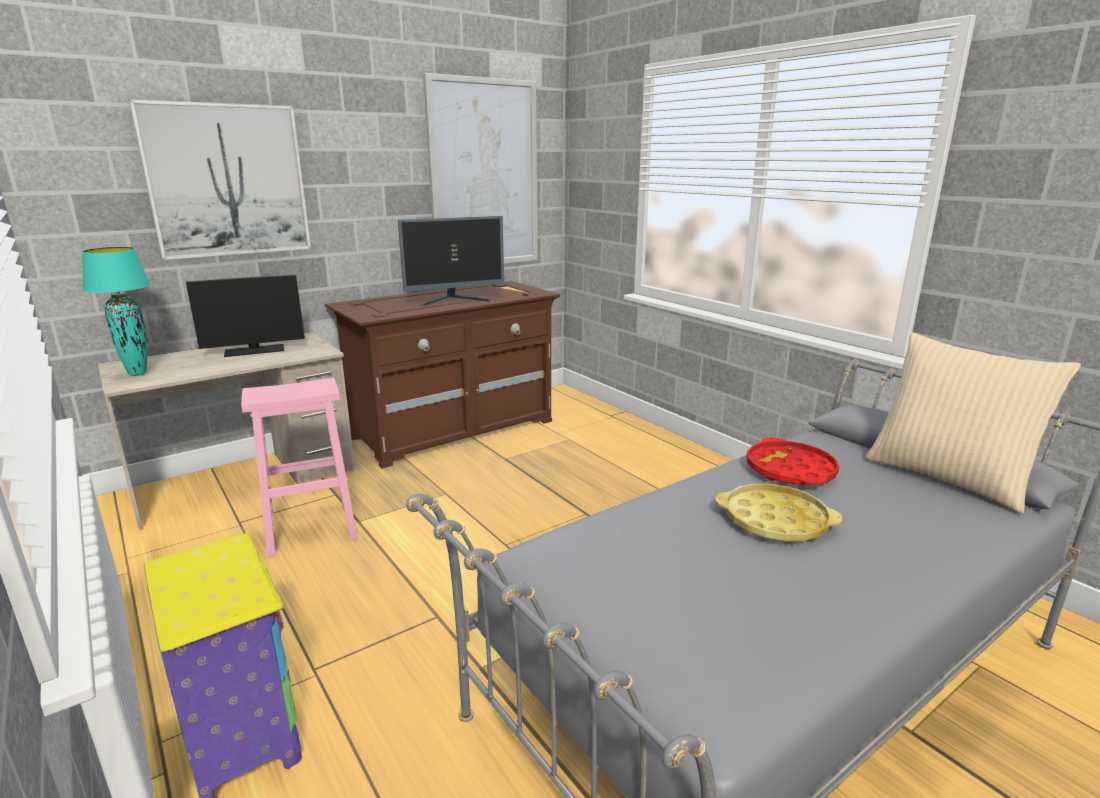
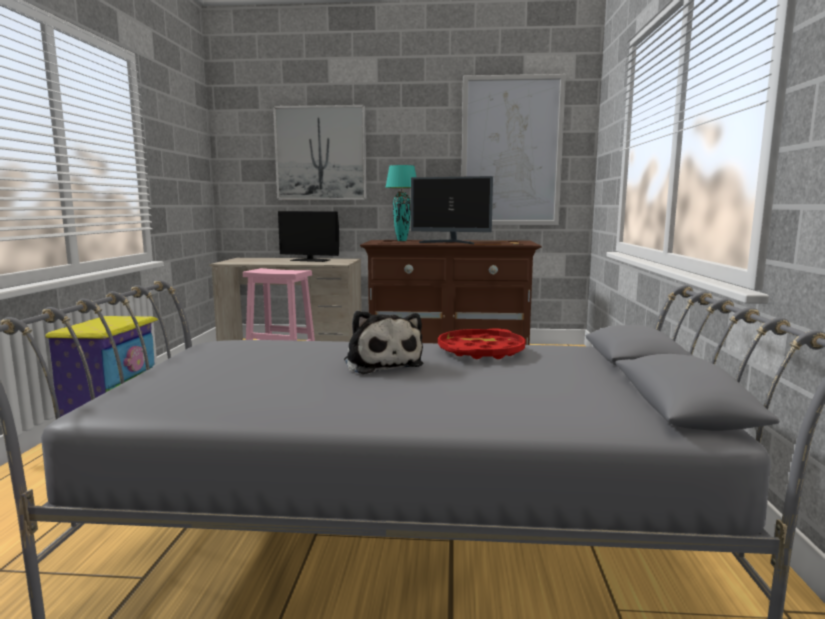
camera: 40 degrees right, 10 degrees down
turquoise table lamp [82,247,151,376] -> turquoise table lamp moved to [385,165,416,241]
yellow tray [716,484,842,542] -> plush toy [344,310,423,374]
beige pillow [865,332,1081,514] -> none

